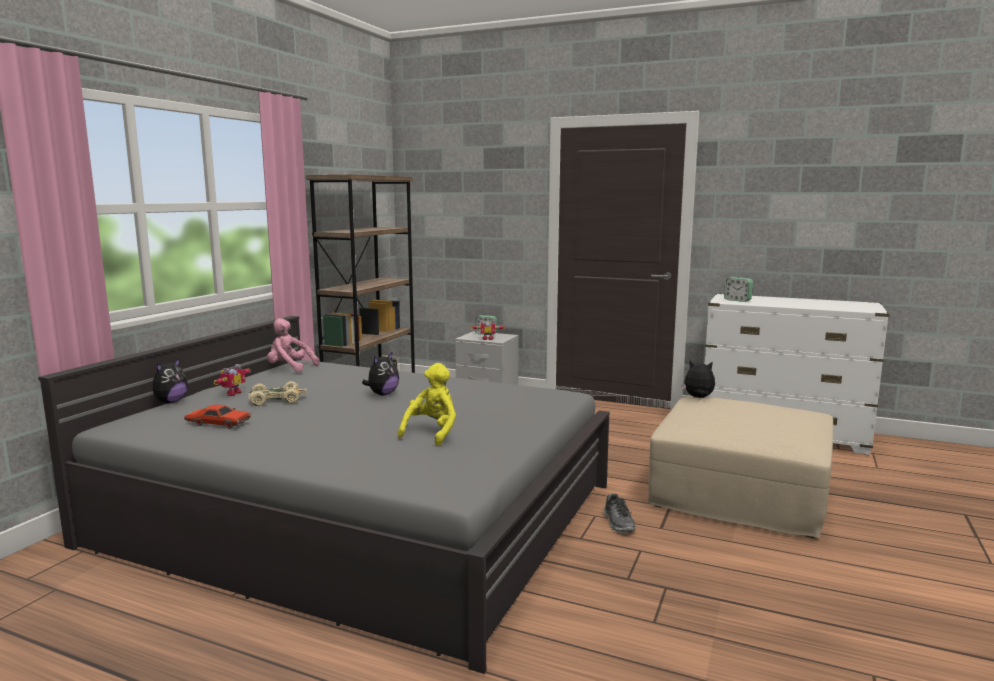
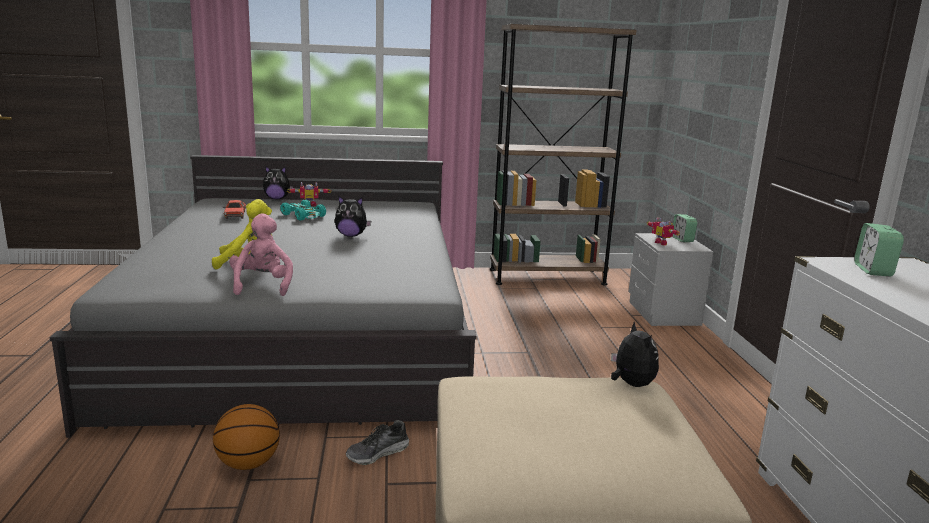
camera: 60 degrees right, 5 degrees up
beige toy car [248,381,307,406] -> turquoise toy car [280,200,326,220]
pink plush toy [267,318,319,372] -> pink plush toy moved to [229,213,293,296]
none -> basketball [213,404,280,470]

